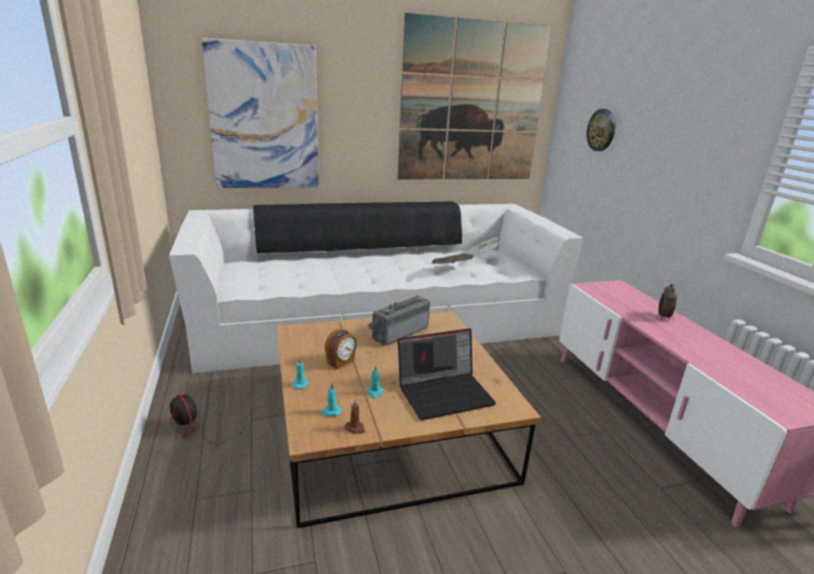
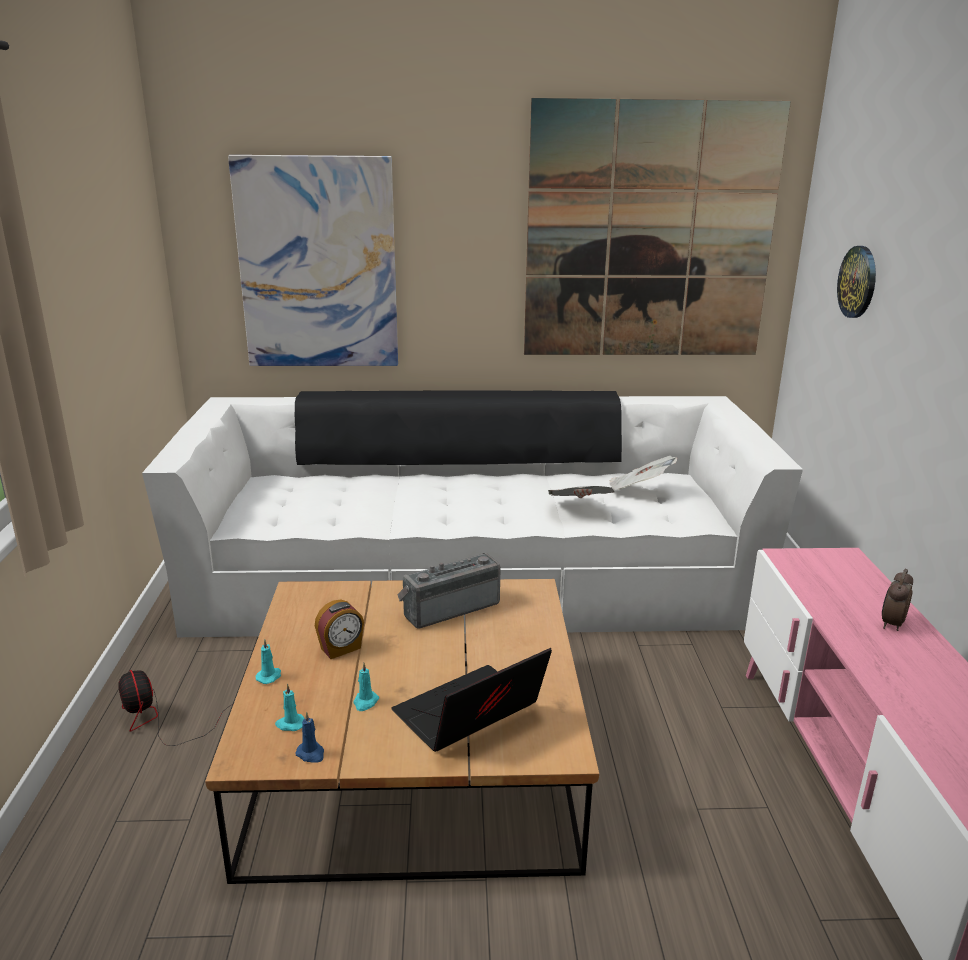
camera: 15 degrees right, 0 degrees up
brown candle [345,399,365,434] -> blue candle [295,712,324,763]
laptop [398,328,496,420] -> laptop turned 150 degrees clockwise [392,648,552,752]

